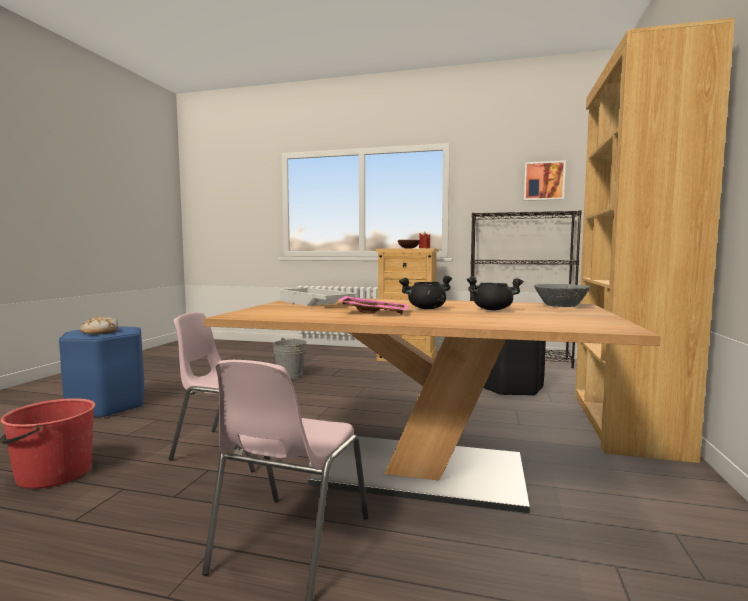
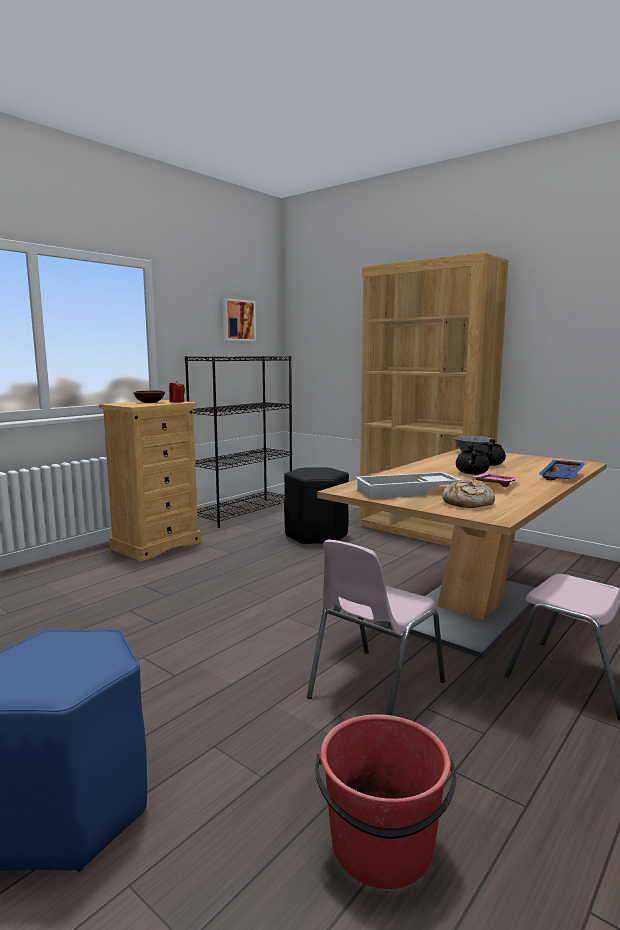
camera: 65 degrees left, 5 degrees up
bread [80,317,118,335] -> bread moved to [442,480,495,508]
grey bucket [273,338,307,380] -> none
none -> blue tray [538,460,585,480]

